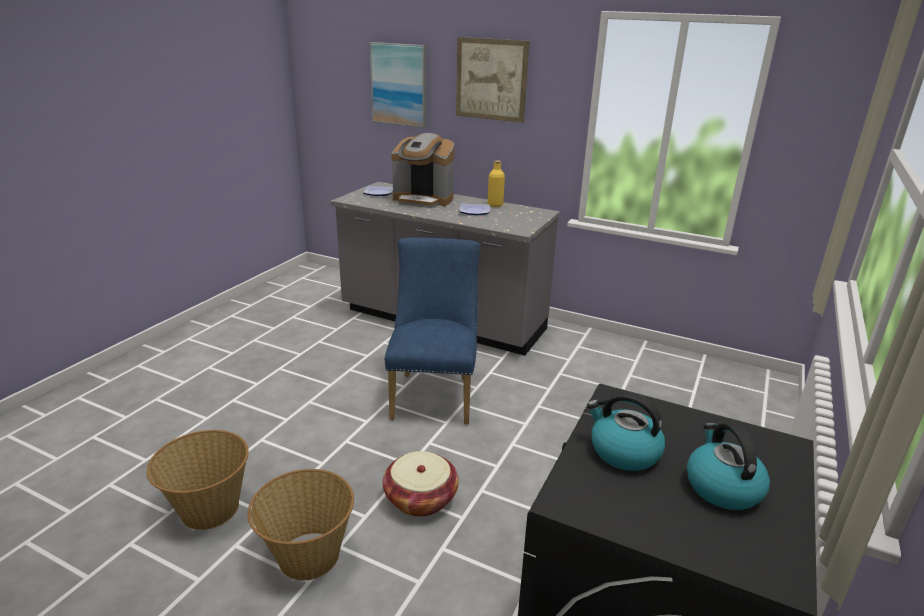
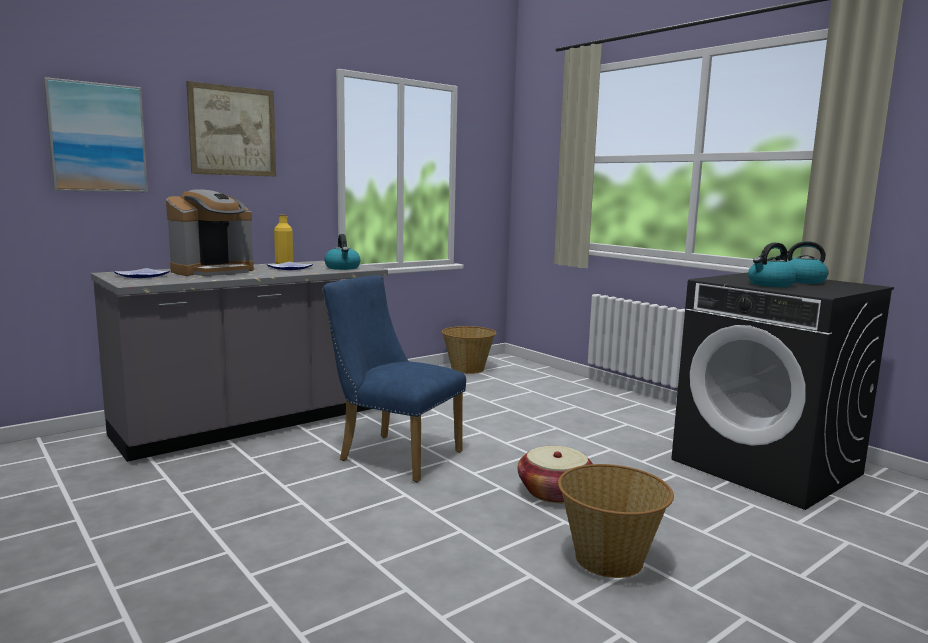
camera: 65 degrees left, 15 degrees down
basket [146,430,249,530] -> basket moved to [442,326,497,374]
none -> kettle [324,234,361,270]

